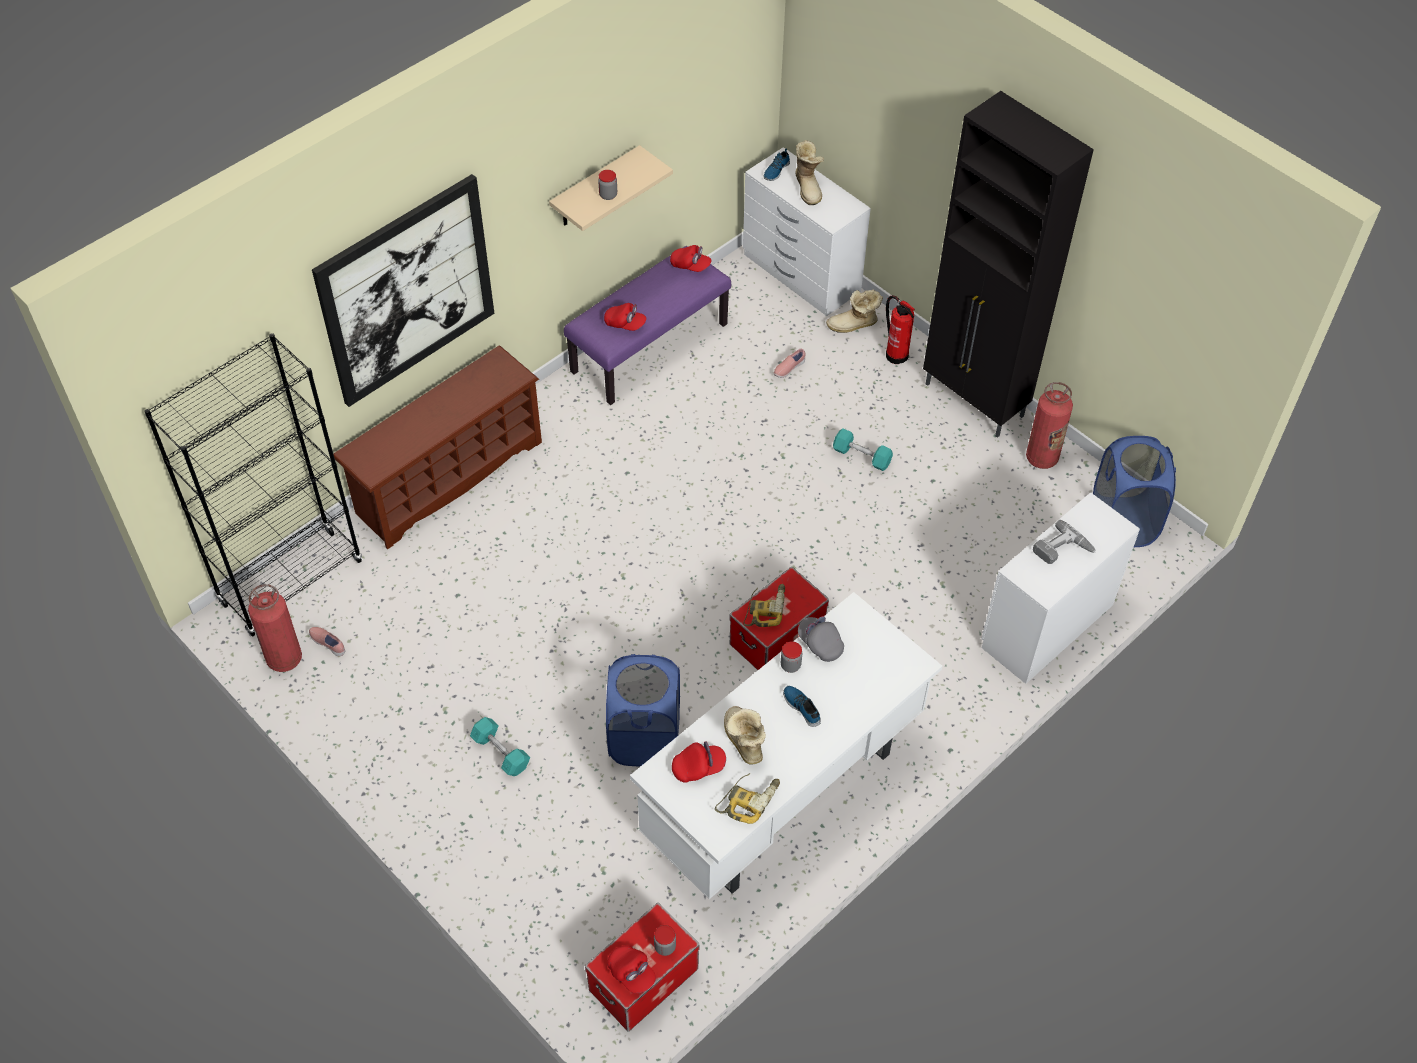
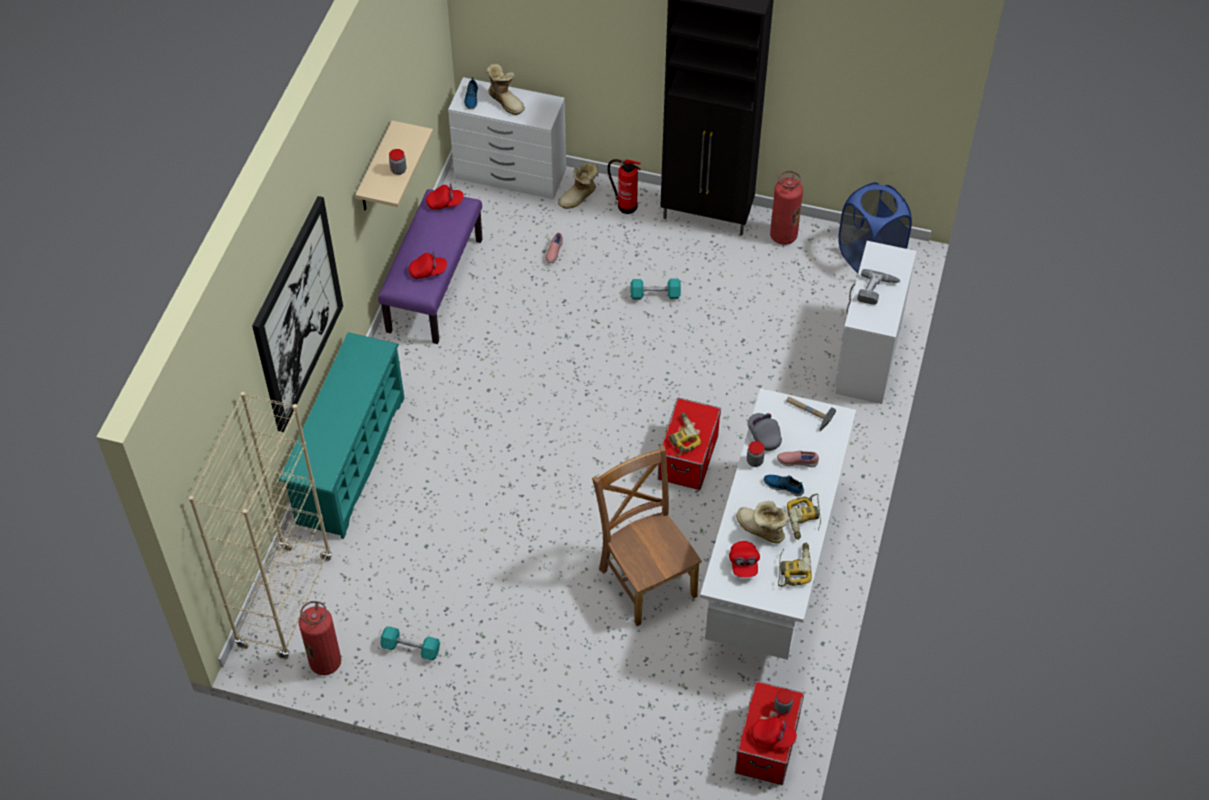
camera: 30 degrees left, 0 degrees up
black bookcase [144,333,363,637] -> beige bookcase [189,392,332,660]
pink shoe [309,627,345,656] -> pink shoe moved to [777,450,819,467]
brown shoe rack [334,346,542,549] -> turquoise shoe rack [279,332,404,539]
turquoise dumbbell [470,717,530,776] -> turquoise dumbbell moved to [380,627,440,660]
blue laundry basket [606,654,680,767] -> brown chair [592,445,702,626]
red cap [672,741,726,783] -> red cap turned 135 degrees clockwise [729,541,760,578]
grey cap [798,616,844,662] -> grey cap turned 45 degrees clockwise [747,413,782,451]
none -> hammer [786,397,836,431]
none -> power drill [787,494,821,540]

